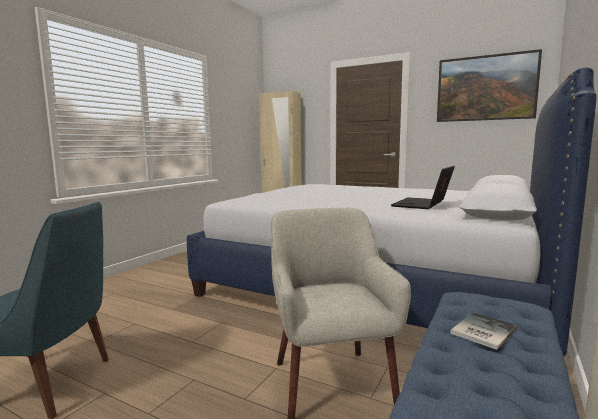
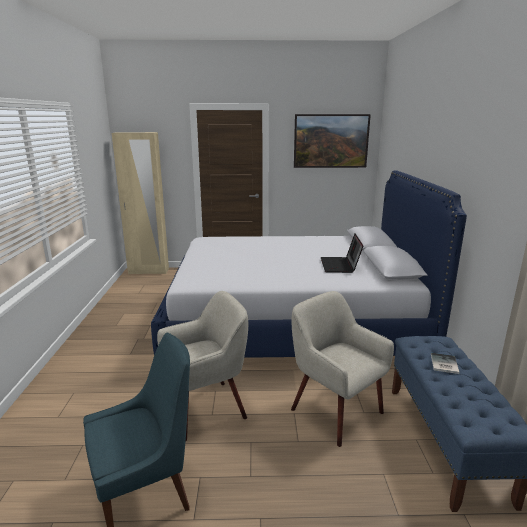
camera: 30 degrees left, 10 degrees up
none -> beige armchair [157,291,248,441]

